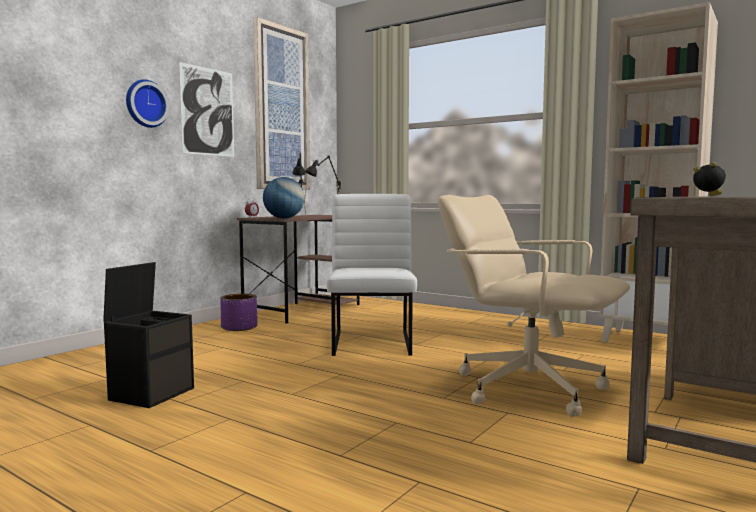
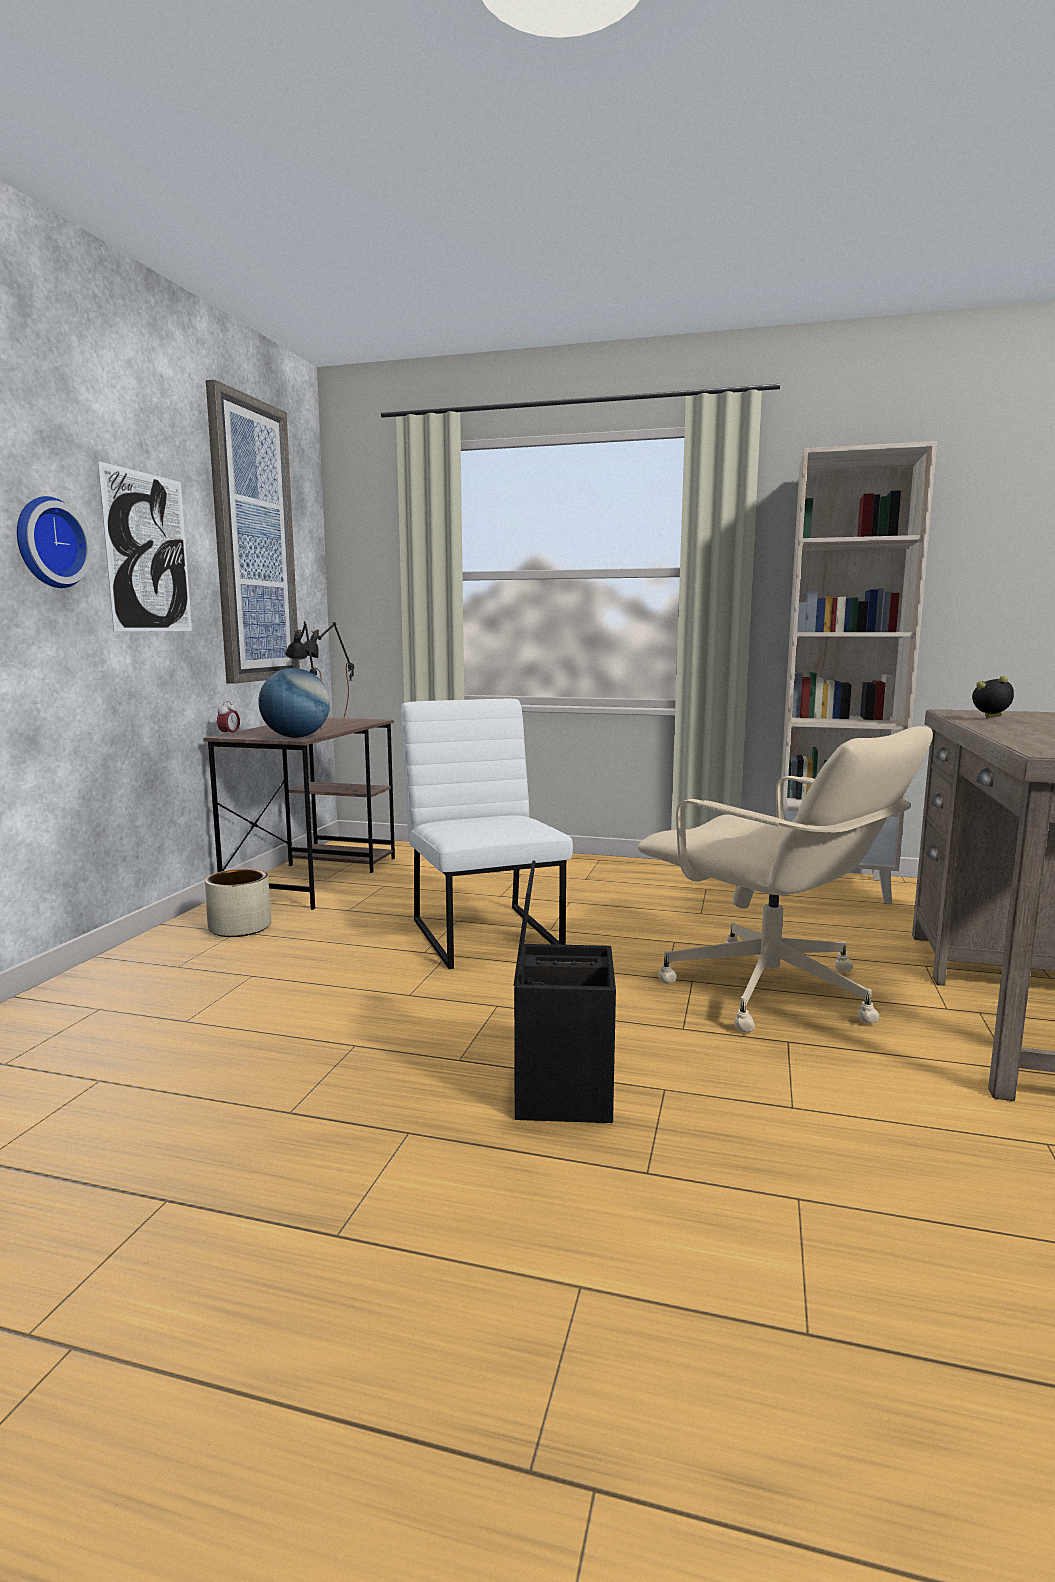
camera: 20 degrees left, 5 degrees up
black storage box [103,262,194,408] -> black storage box moved to [514,860,616,1123]
purple planter [220,294,258,331] -> beige planter [205,869,271,937]
beige office chair [438,195,630,416] -> beige office chair turned 150 degrees counterclockwise [638,726,933,1032]

